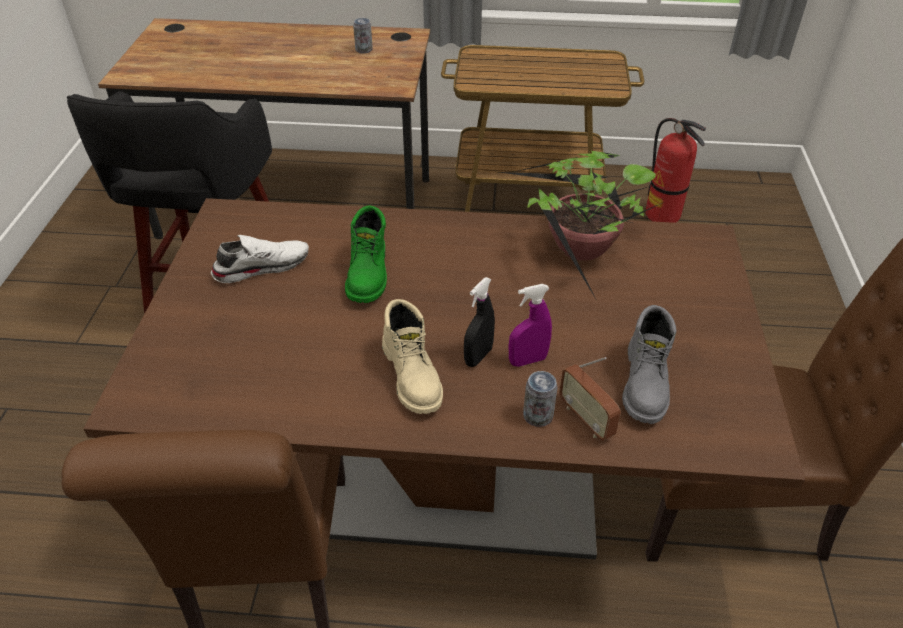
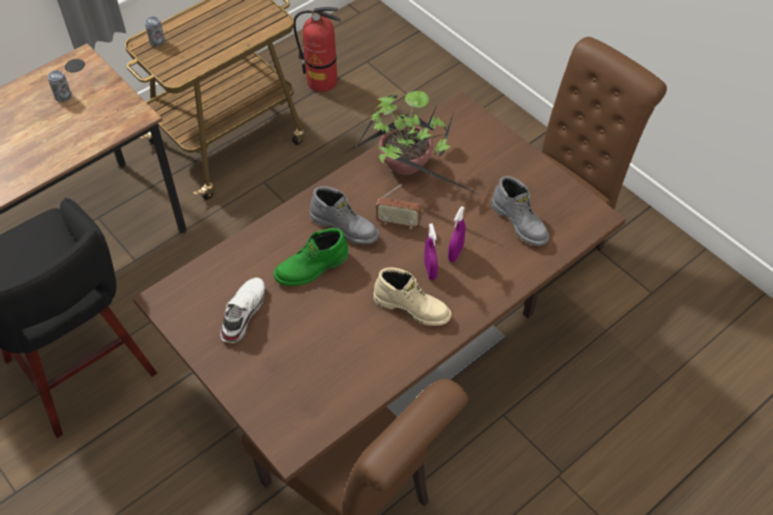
camera: 45 degrees left, 10 degrees up
green boot [345,205,387,303] -> green boot turned 105 degrees clockwise [274,228,349,286]
black spray bottle [464,277,495,367] -> purple spray bottle [424,223,438,280]
can [523,371,557,427] -> can moved to [145,16,165,47]
radio [559,357,621,441] -> radio moved to [376,184,421,229]
none -> grey boot [310,186,379,244]

